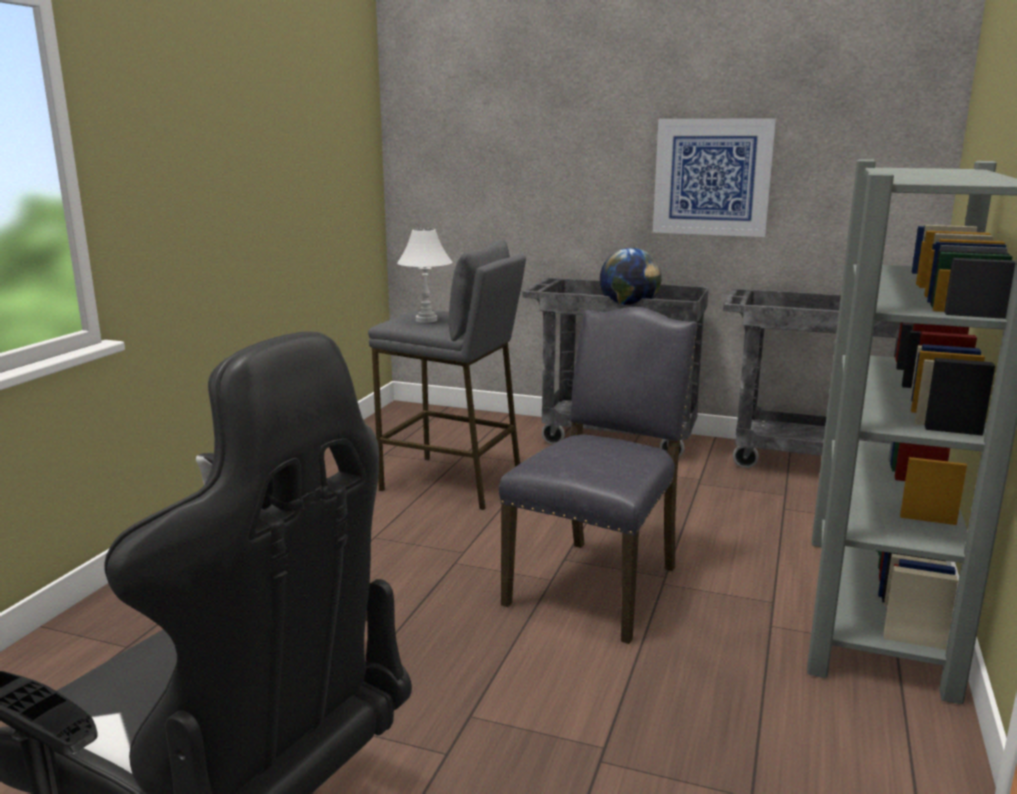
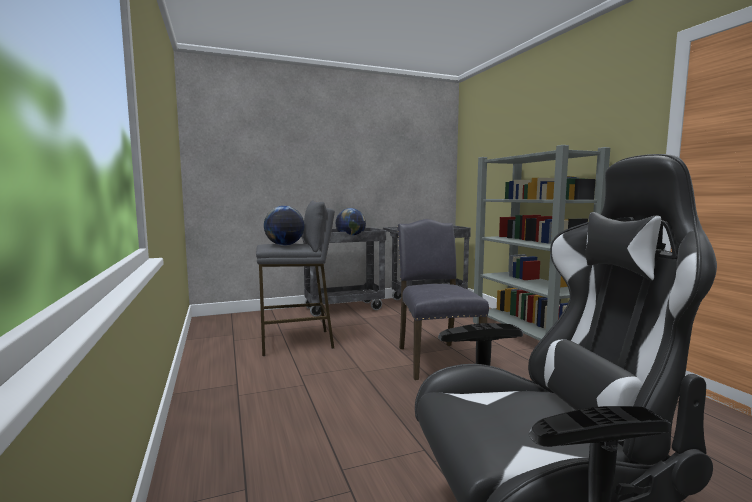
camera: 40 degrees left, 10 degrees down
white table lamp [397,228,453,323] -> globe [264,206,305,246]
picture [653,119,776,237] -> none

